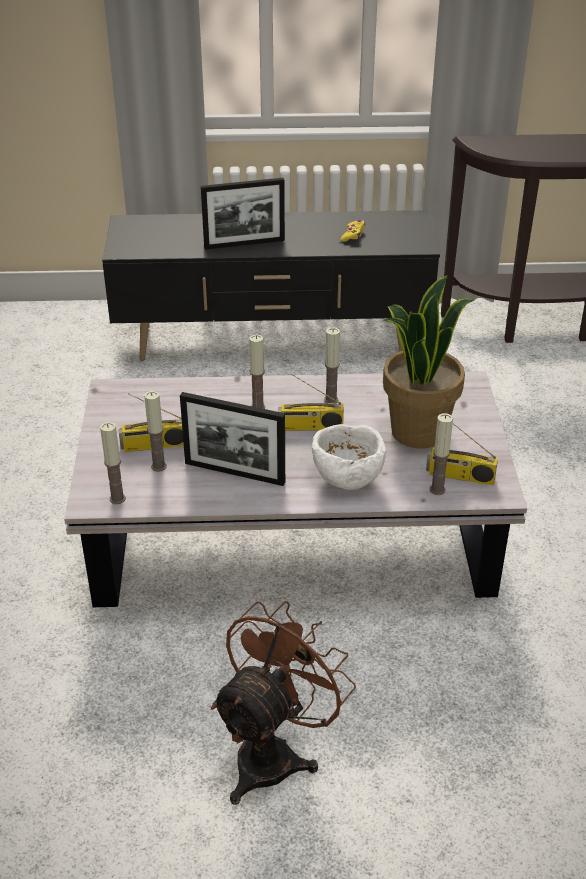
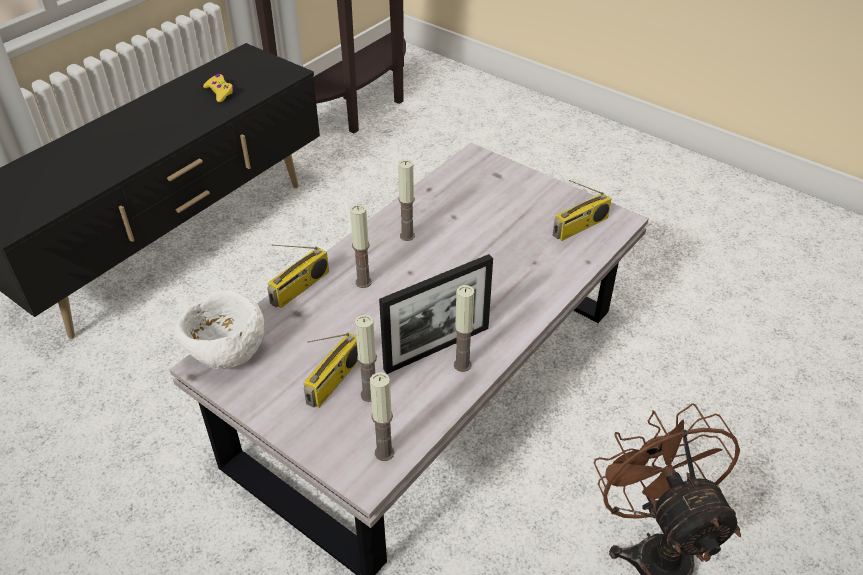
camera: 50 degrees left, 5 degrees up
picture frame [201,178,285,250] -> none
radio [278,374,344,431] -> radio moved to [267,244,329,308]
white bowl [312,424,386,490] -> white bowl moved to [174,290,264,370]
potted plant [383,275,474,449] -> none
candle [430,413,453,495] -> candle moved to [454,285,474,372]

